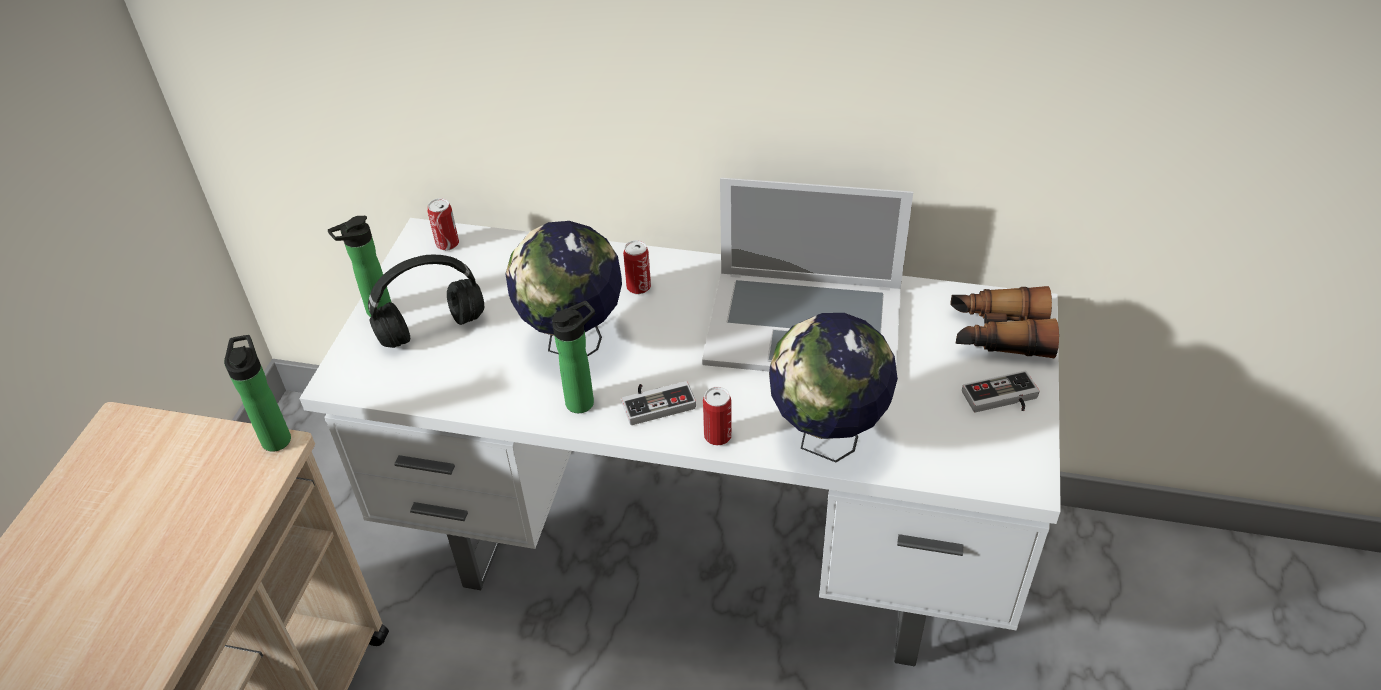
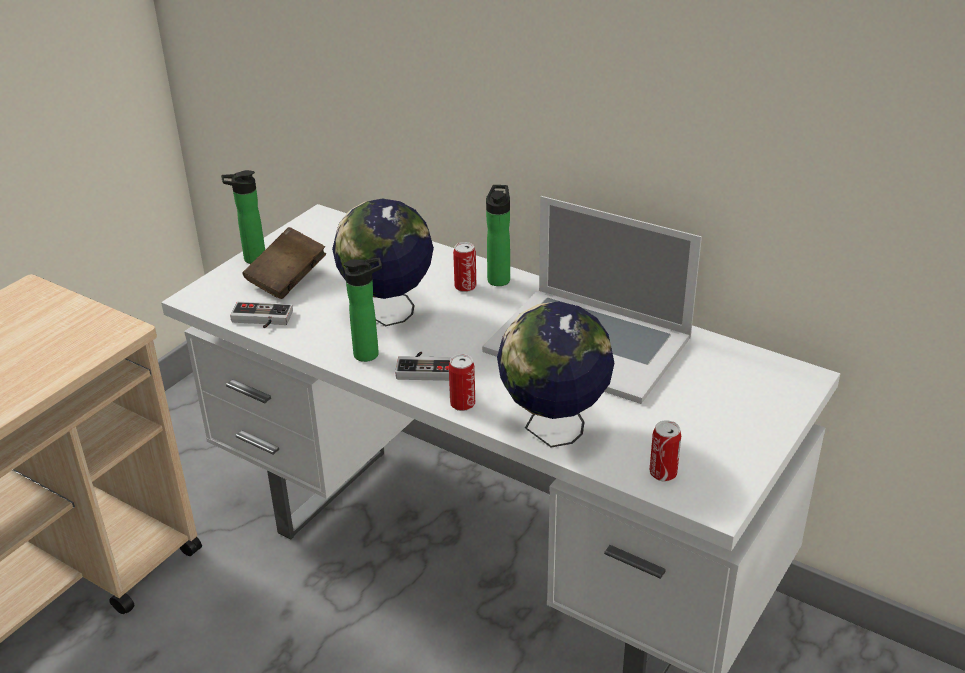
camera: 20 degrees right, 10 degrees down
bottle [224,335,291,452] -> bottle moved to [486,185,510,286]
black headphones [368,255,484,348] -> brown book [243,227,326,299]
can [427,198,459,251] -> can moved to [649,420,681,482]
binoculars [950,286,1059,358] -> none
game controller [962,371,1039,413] -> game controller moved to [230,302,293,328]

